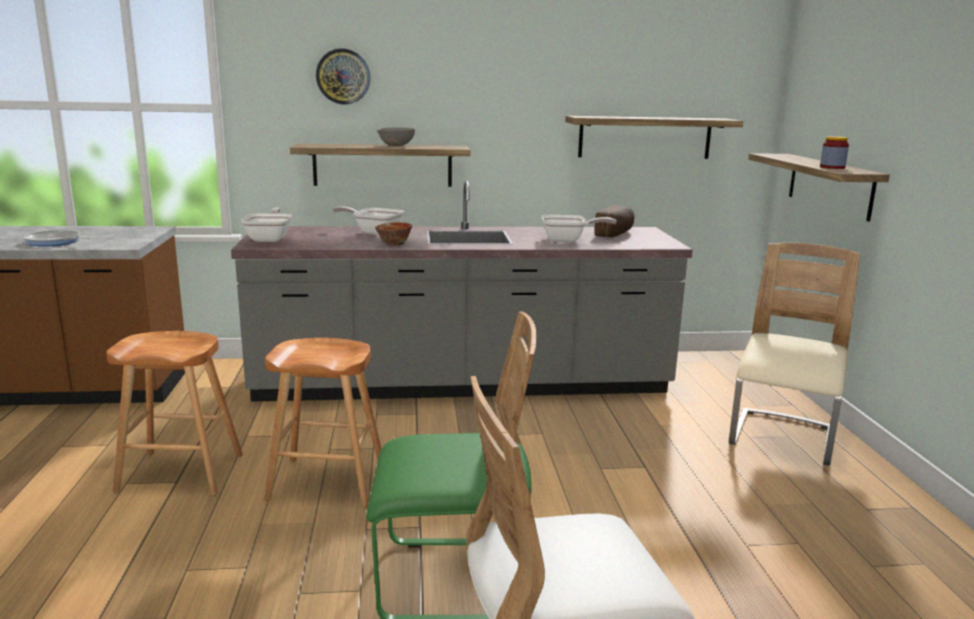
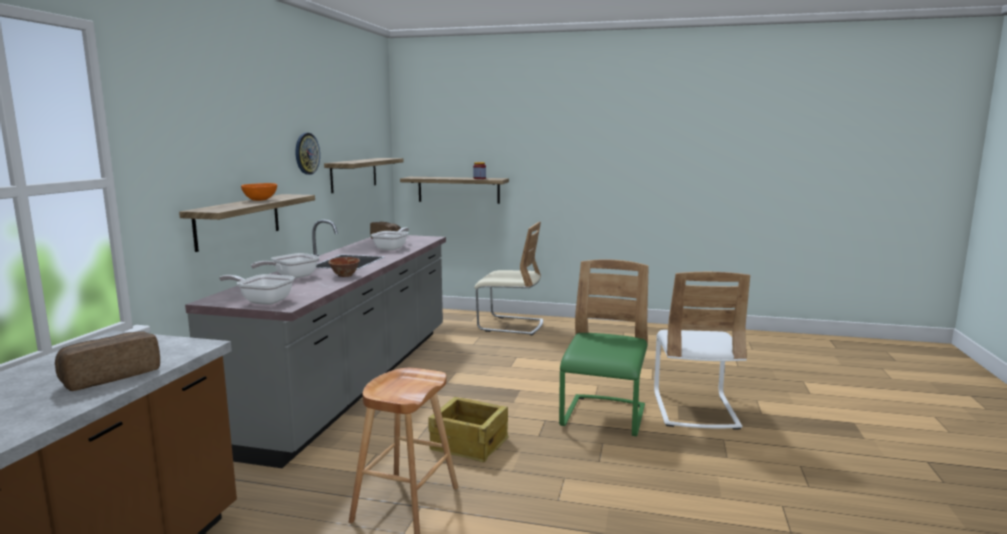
camera: 70 degrees left, 5 degrees down
frying pan [23,230,90,247] -> bread [55,332,160,391]
brown stool [264,338,381,507] -> crate [428,397,509,462]
wall clock [316,48,370,105] -> wall clock moved to [296,133,320,175]
grey bowl [377,127,415,146] -> orange bowl [241,183,277,201]
beige chair [729,243,860,466] -> beige chair turned 150 degrees clockwise [474,222,543,335]

